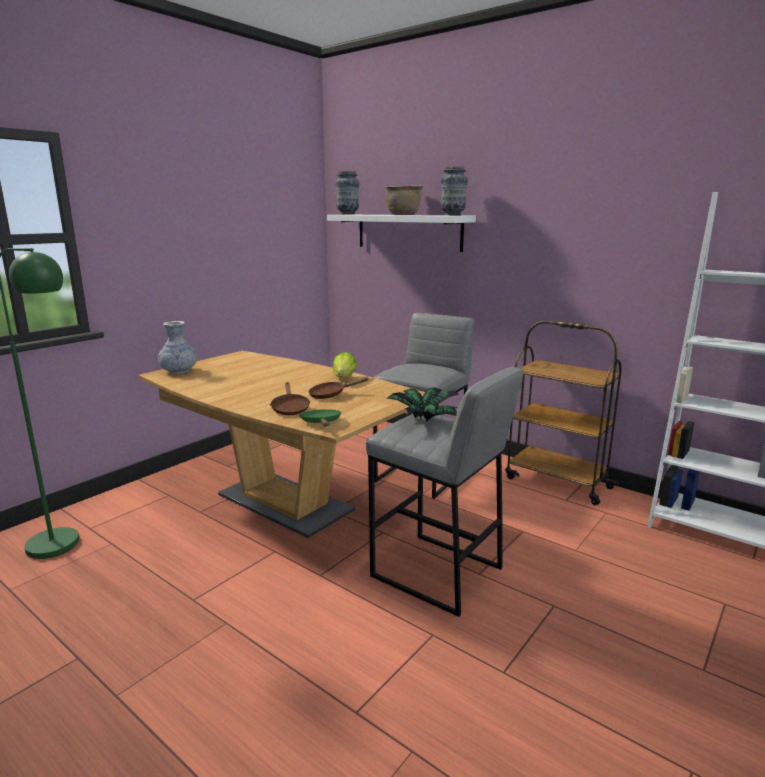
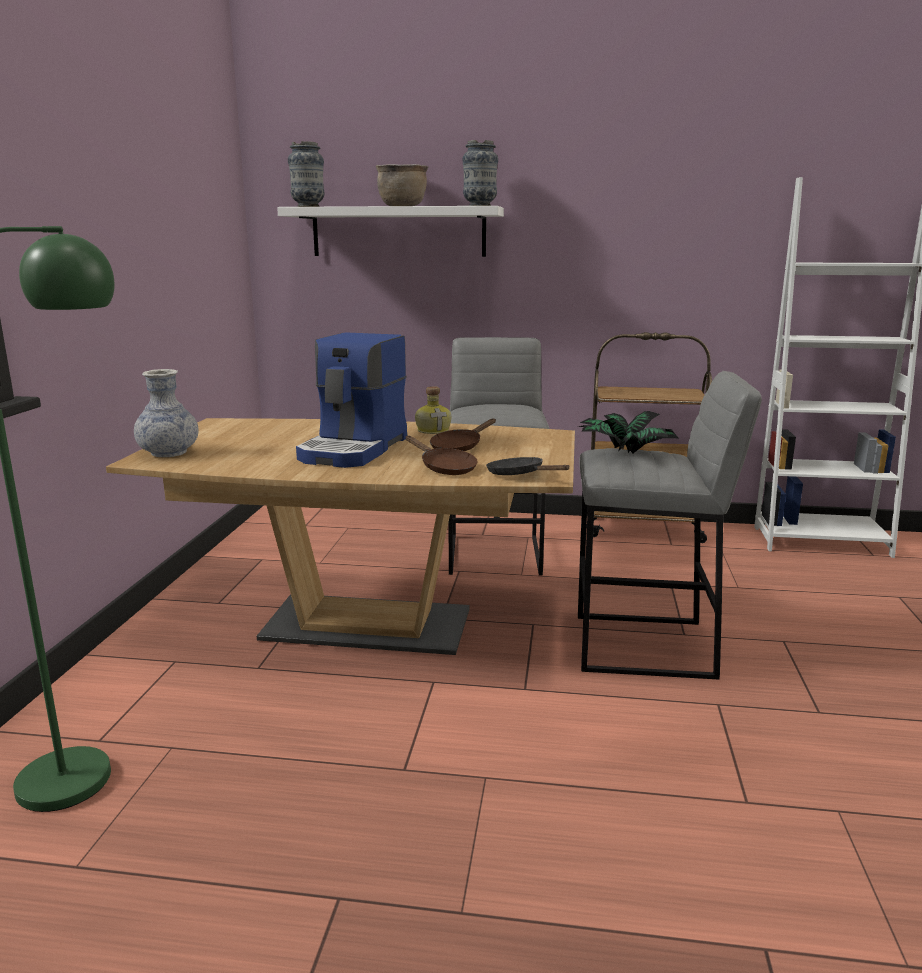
camera: 30 degrees left, 0 degrees up
green frying pan [299,409,341,426] -> black frying pan [486,457,570,475]
lettuce [333,352,357,378] -> bottle [415,386,451,434]
none -> coffee machine [296,332,407,468]

